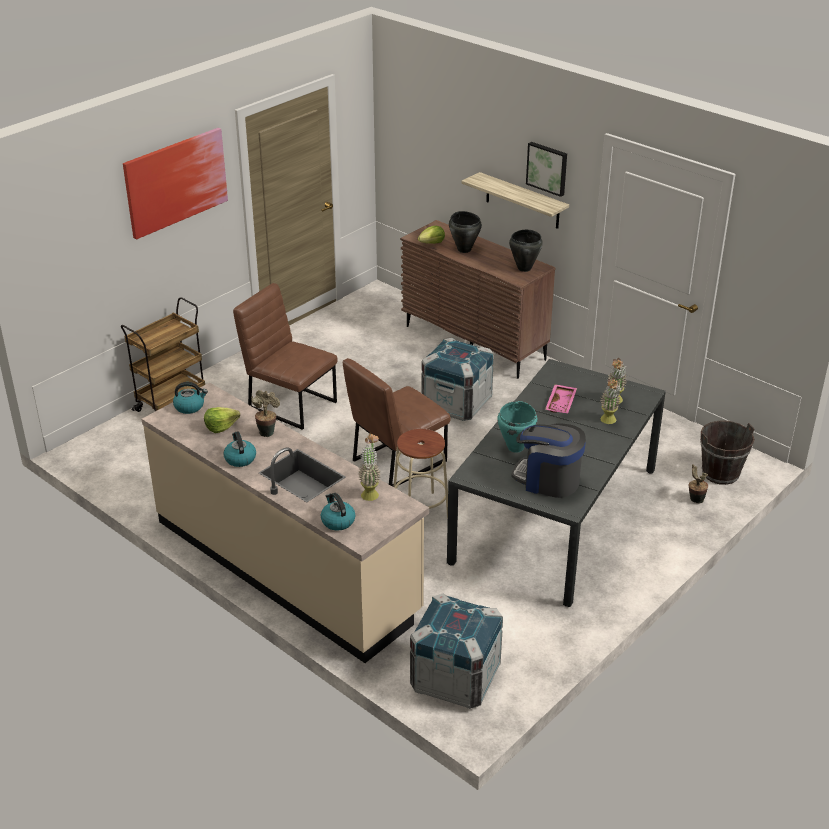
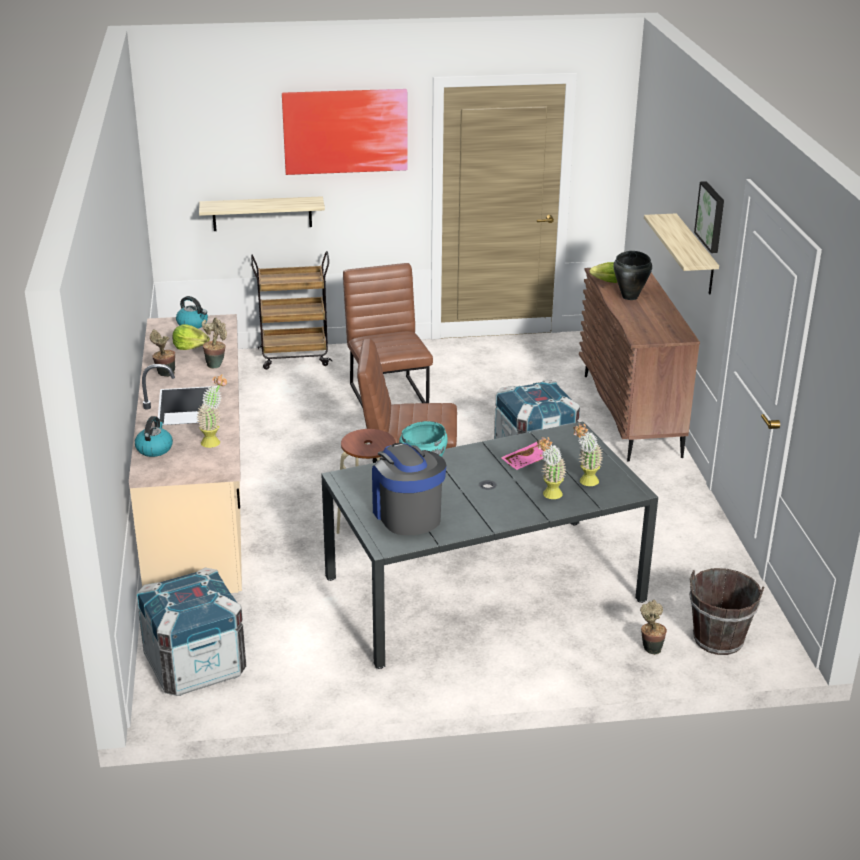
camera: 40 degrees right, 5 degrees down
kettle [223,431,256,467] -> potted plant [150,329,175,377]
black cooking pot [509,230,543,272] -> none
none -> shelf [199,196,325,231]

